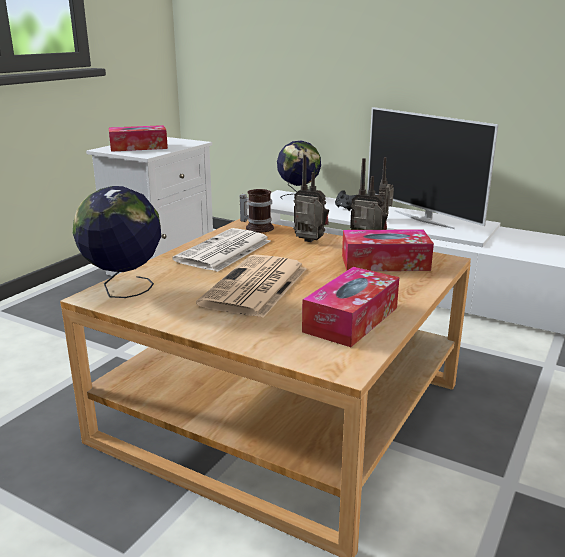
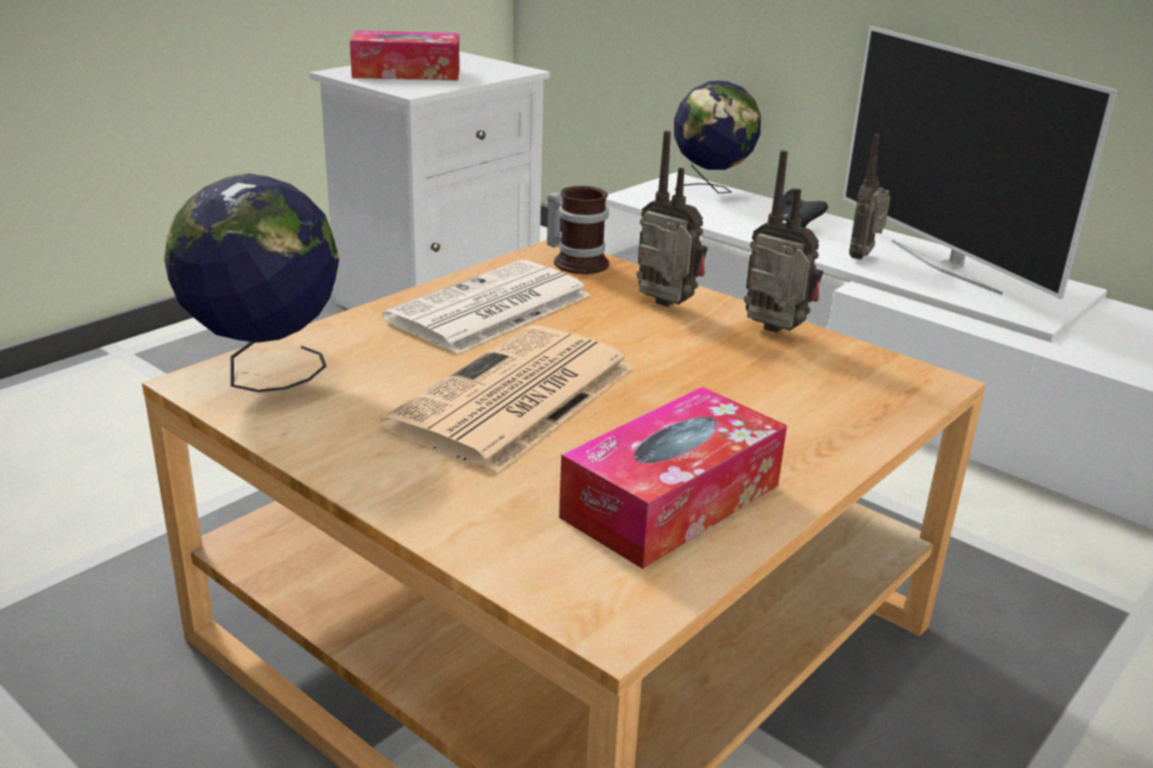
camera: 10 degrees right, 5 degrees up
tissue box [342,229,434,271] -> none

